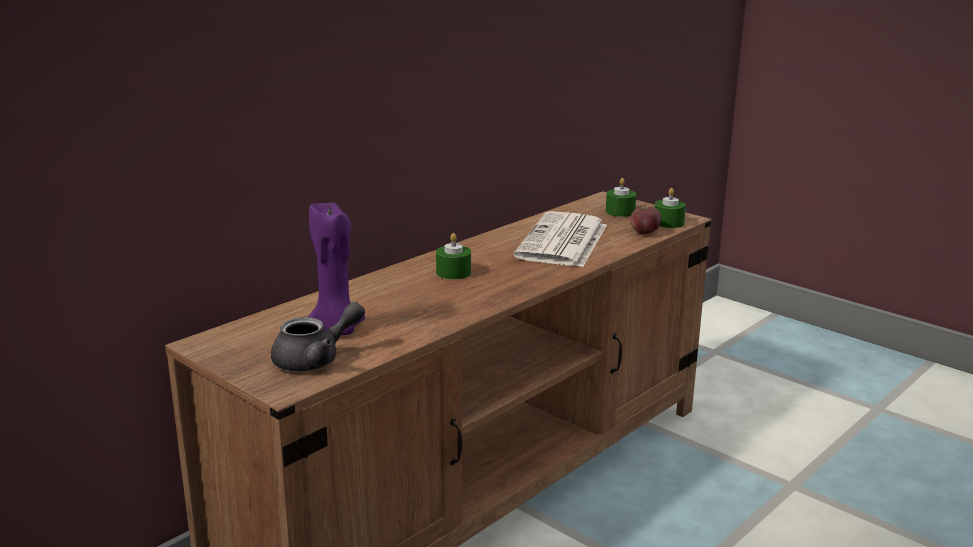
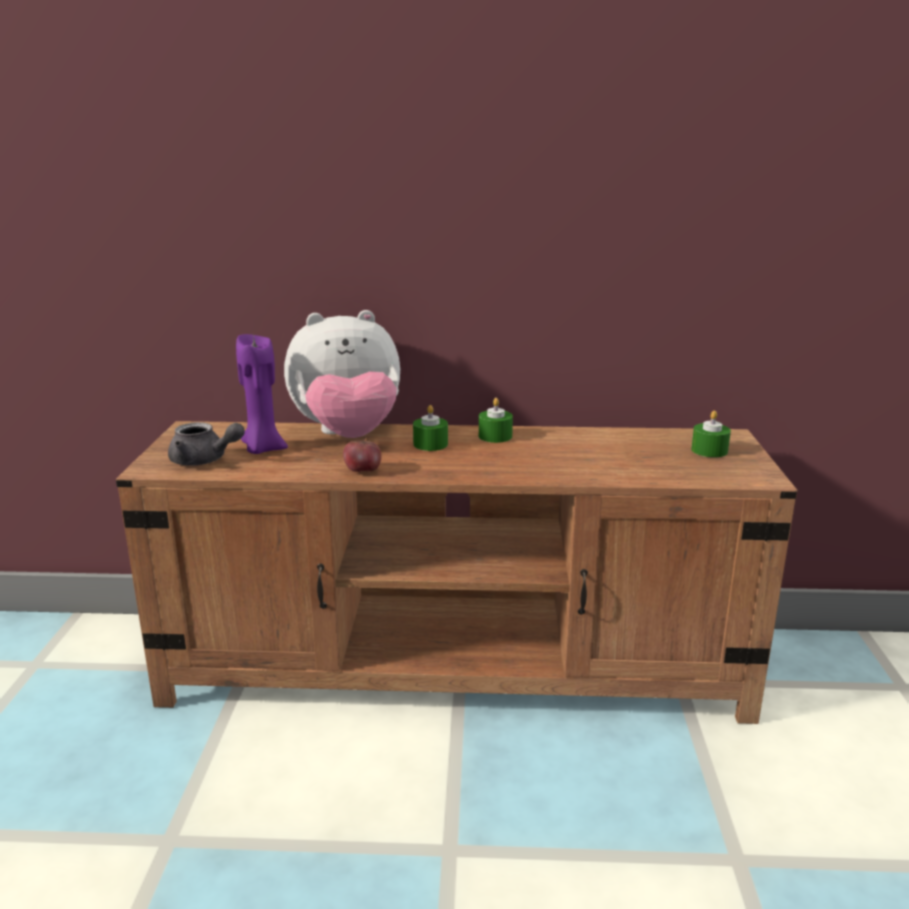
camera: 50 degrees right, 0 degrees up
newspaper [514,211,607,267] -> none
apple [630,203,661,234] -> apple moved to [343,436,382,472]
green candle [655,188,686,228] -> green candle moved to [479,398,513,443]
none -> plush toy [284,310,400,438]

